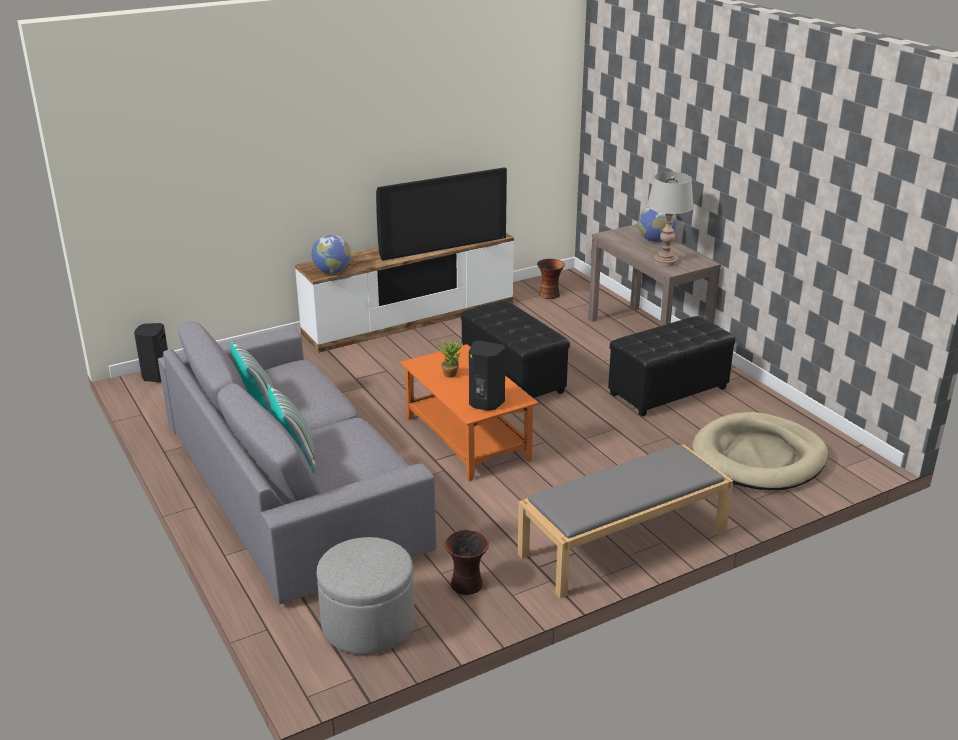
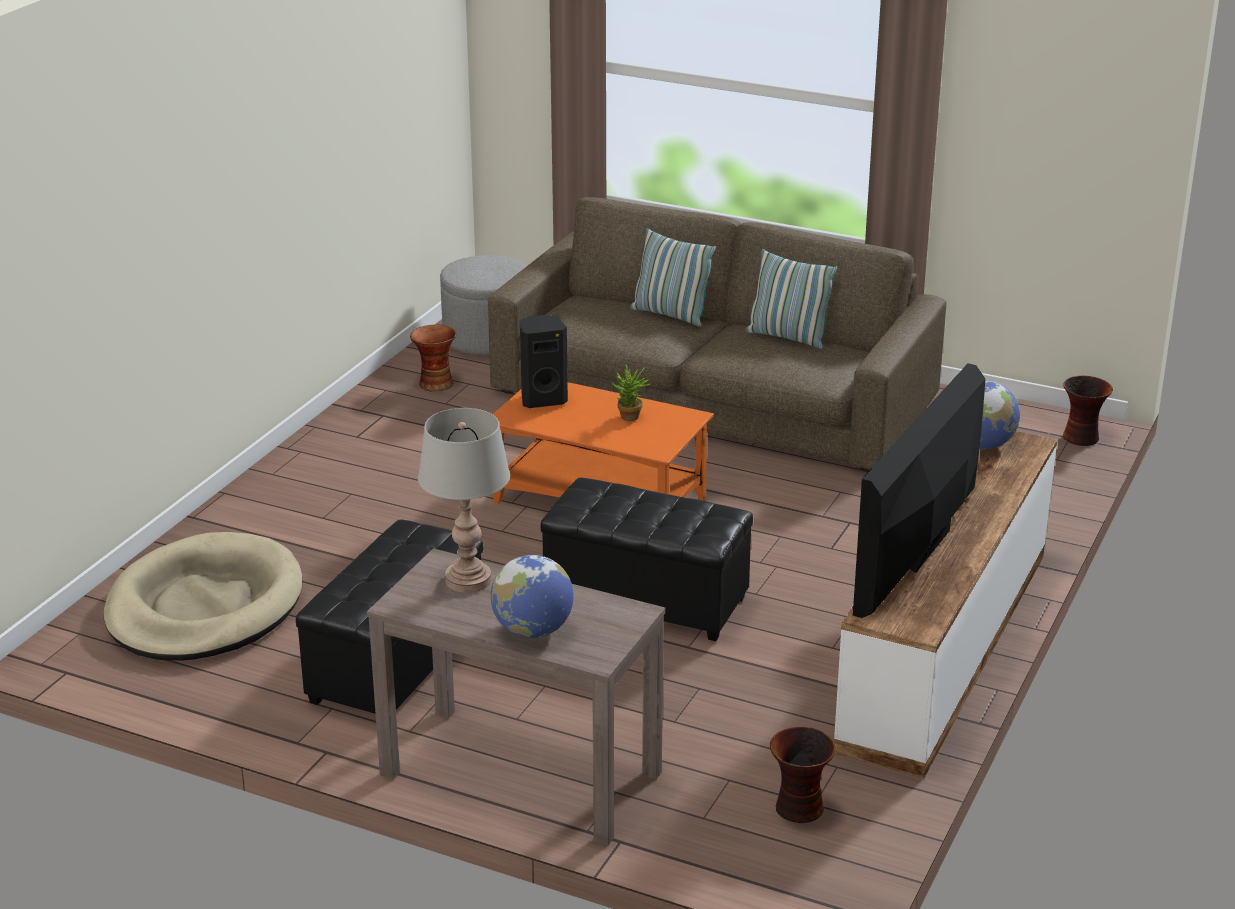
camera: 145 degrees right, 0 degrees up
black speaker [134,323,168,382] -> vase [1063,375,1113,446]
grey sofa [158,321,437,604] -> brown sofa [488,197,946,472]
grey bench [518,445,733,599] -> none

